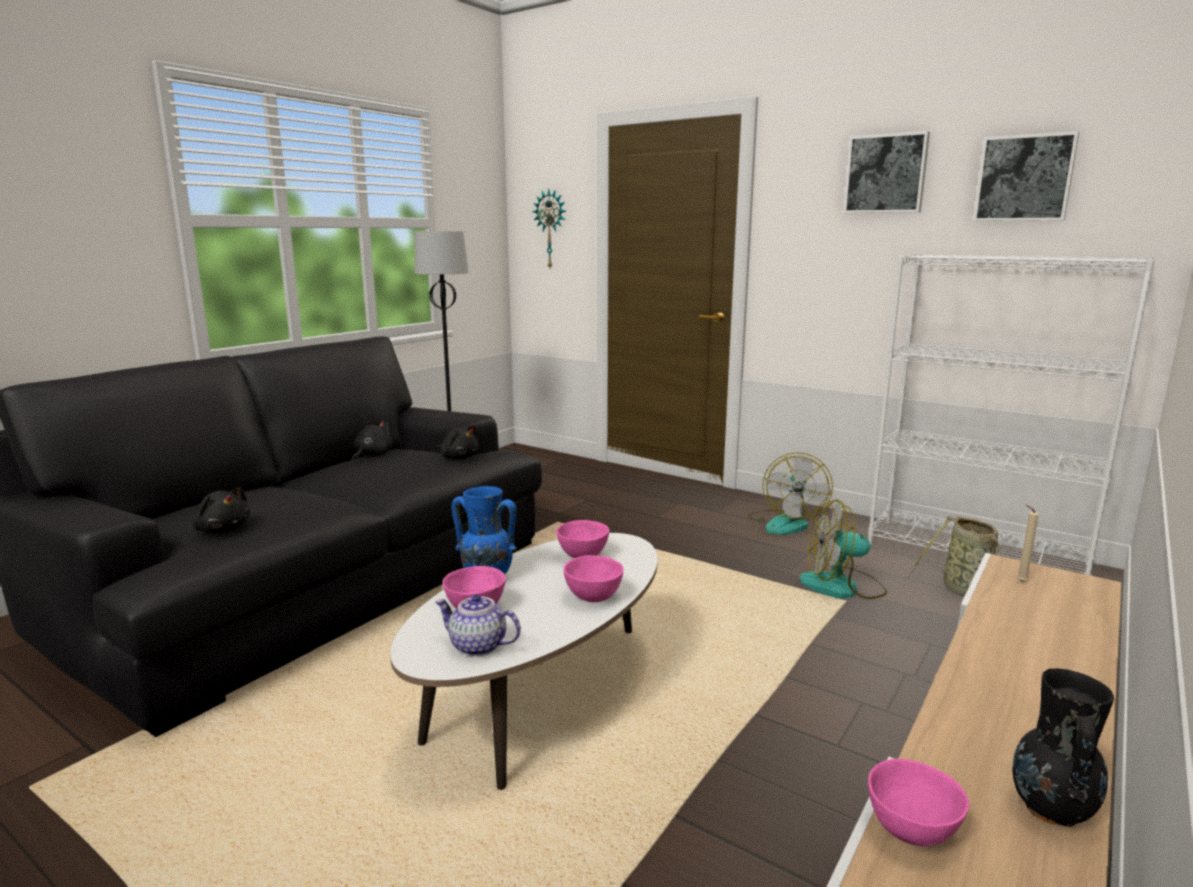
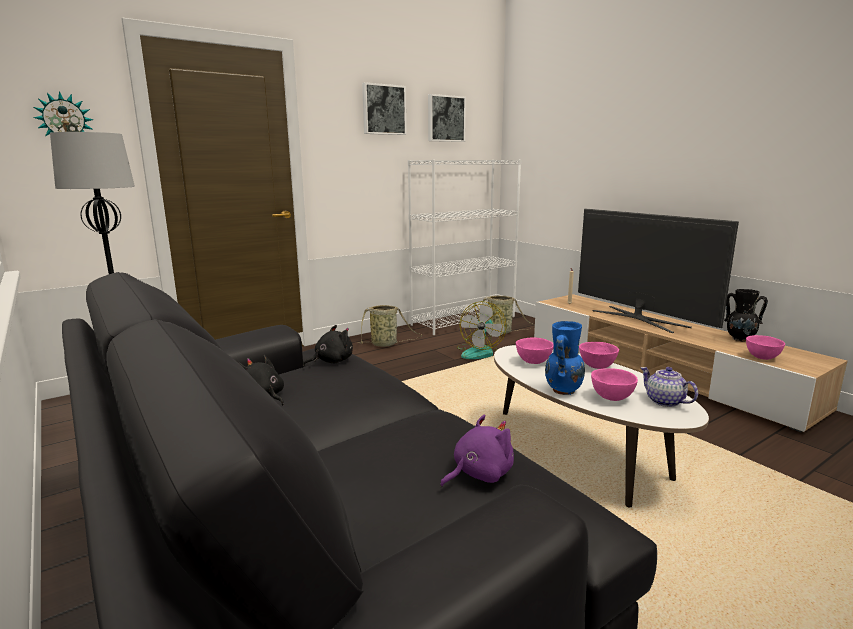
camera: 70 degrees left, 0 degrees up
black plush toy [192,487,250,533] -> purple plush toy [440,415,514,488]
teapot [435,594,521,656] -> teapot turned 105 degrees clockwise [640,367,698,407]
fan [748,452,833,535] -> basket [357,305,423,347]
none -> television [578,209,739,333]

